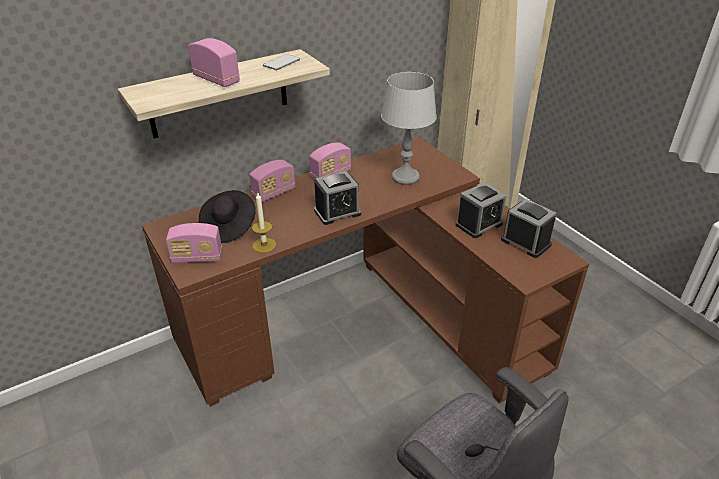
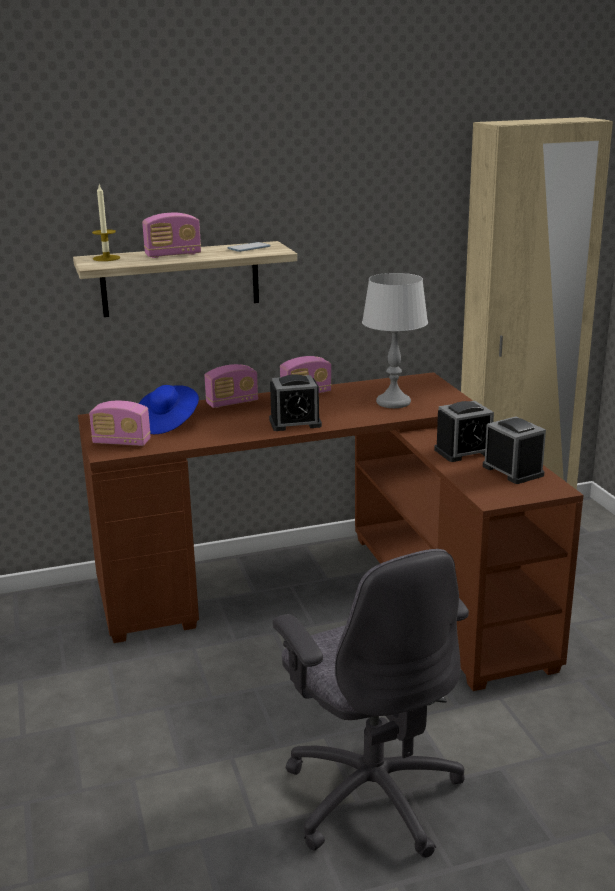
camera: 15 degrees right, 15 degrees down
radio [188,38,240,87] -> radio turned 105 degrees clockwise [142,213,201,258]
black hat [199,190,256,243] -> blue hat [139,385,199,434]
candle [252,193,276,253] -> candle moved to [92,184,120,261]

